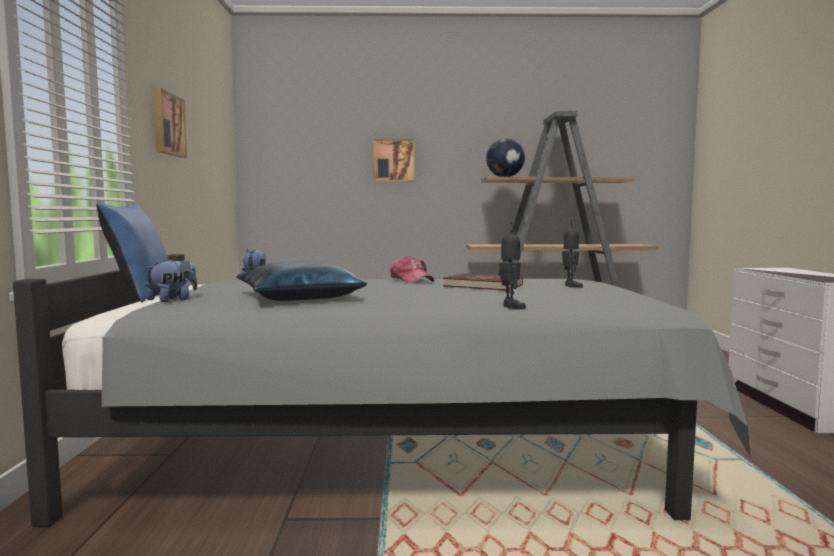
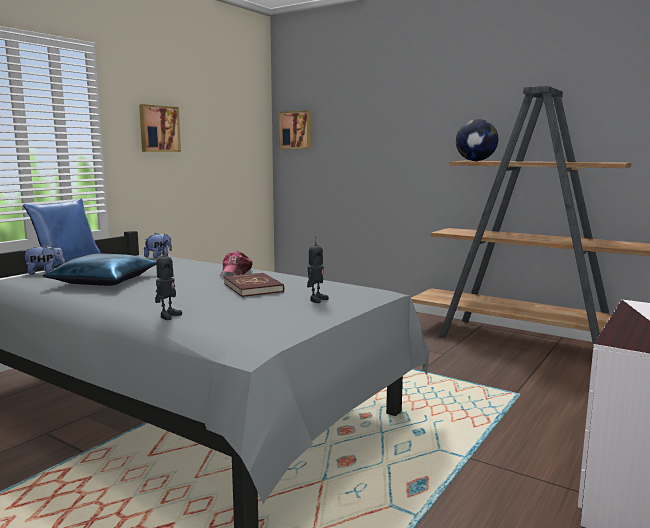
camera: 35 degrees right, 5 degrees up
picture [373,139,415,182] -> picture moved to [279,110,311,149]

